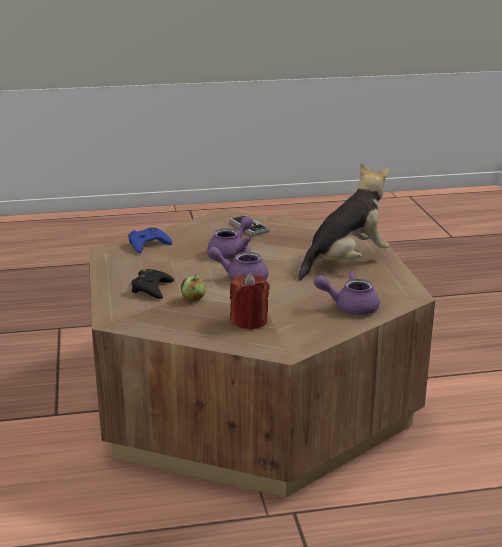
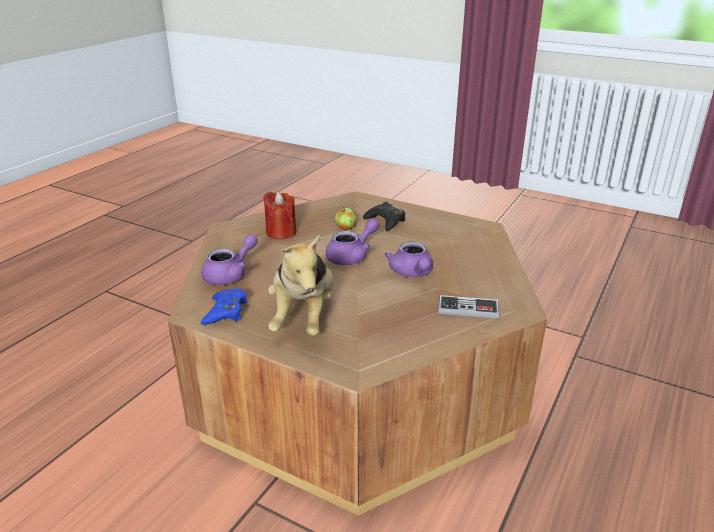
camera: 130 degrees right, 5 degrees up
blue game controller [128,227,172,254] -> blue game controller moved to [201,288,247,325]

